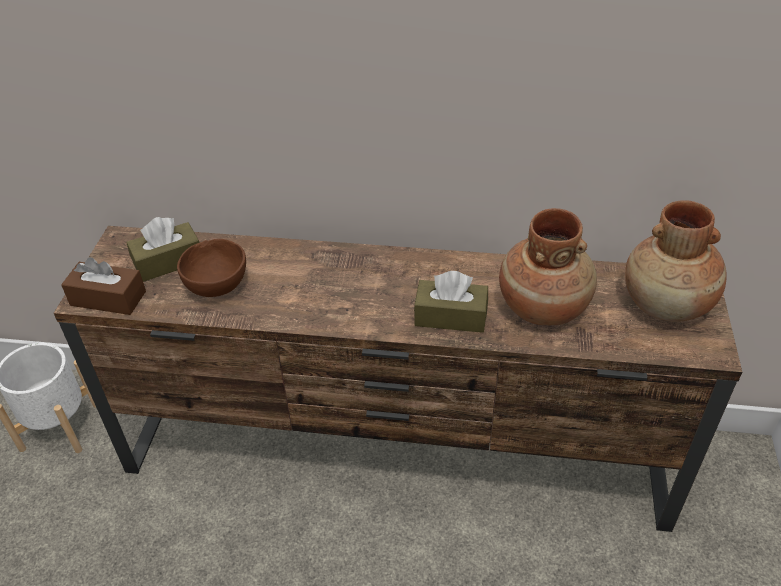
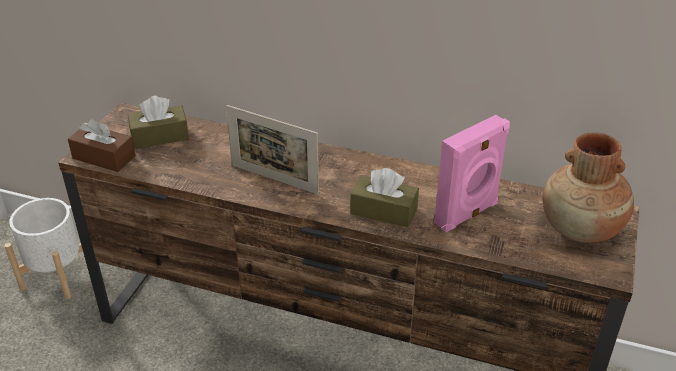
camera: 10 degrees right, 5 degrees down
brown bowl [177,239,246,297] -> none
brown vase [499,208,597,325] -> pink speaker [434,115,510,232]
none -> picture frame [226,105,319,194]

